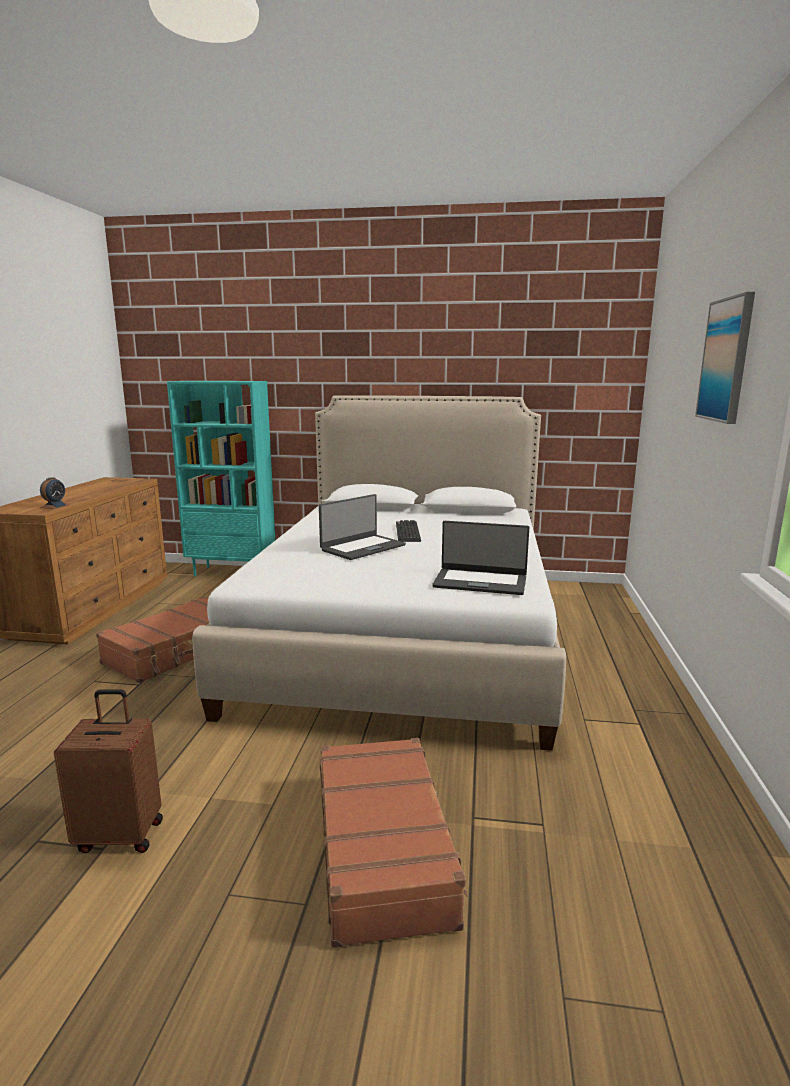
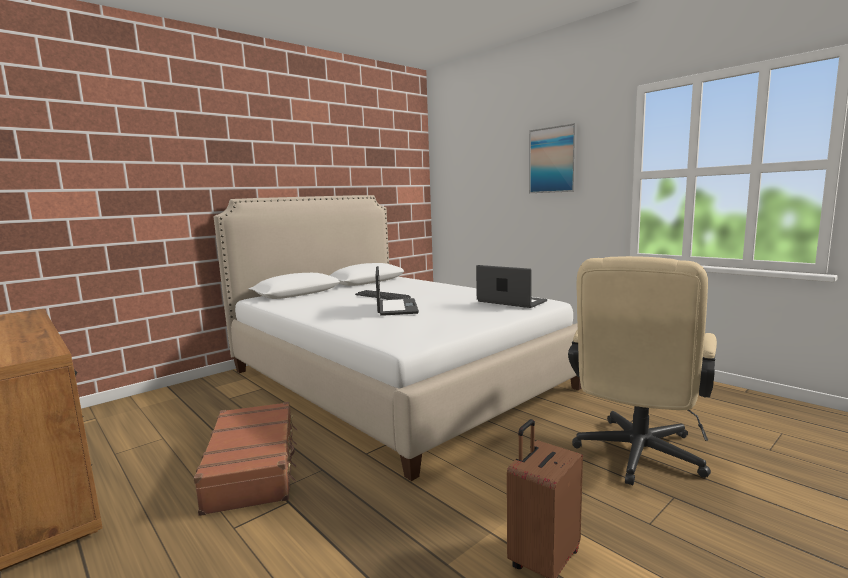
camera: 50 degrees left, 5 degrees down
alarm clock [40,477,69,509] -> none
turquoise bookcase [167,381,275,577] -> none
brown suitcase [320,738,468,948] -> beige office chair [568,256,717,485]
laptop [432,521,529,595] -> laptop turned 105 degrees counterclockwise [476,265,547,308]

